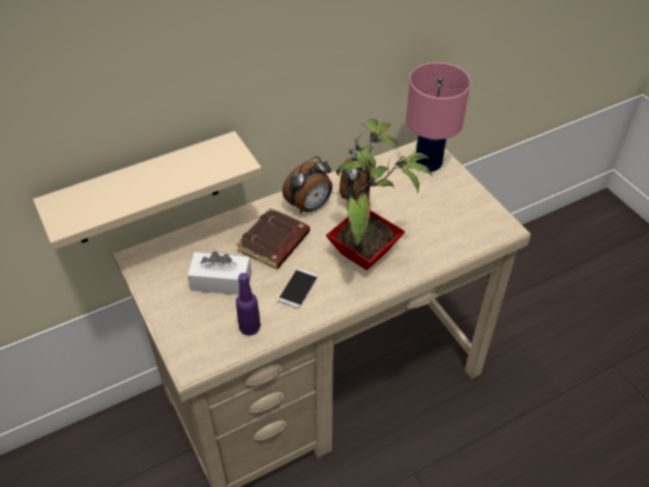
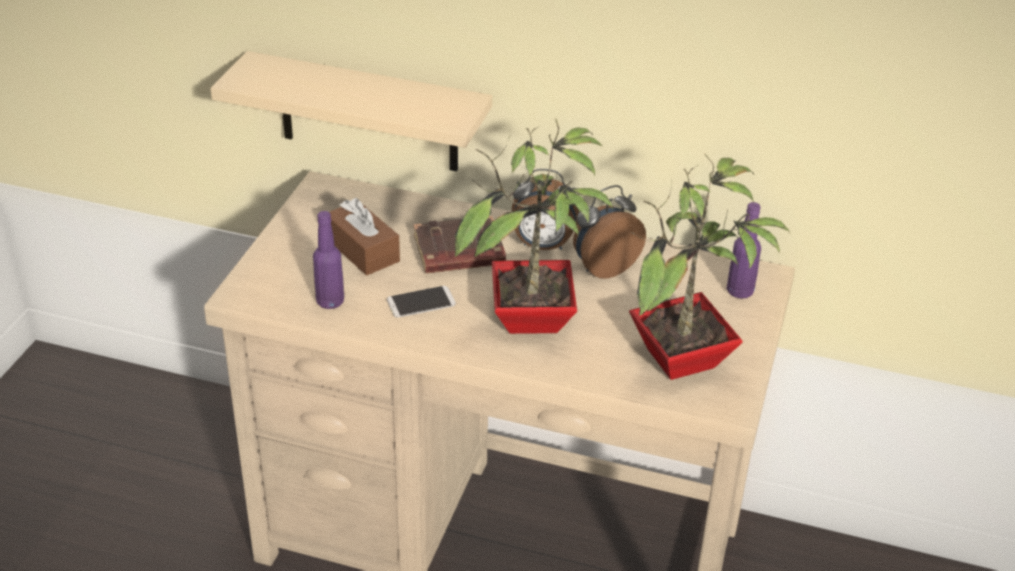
camera: 45 degrees right, 10 degrees down
white tissue box [187,251,252,295] -> brown tissue box [329,198,400,275]
pink table lamp [406,62,471,172] -> purple bottle [727,202,761,299]
none -> potted plant [629,154,790,380]

